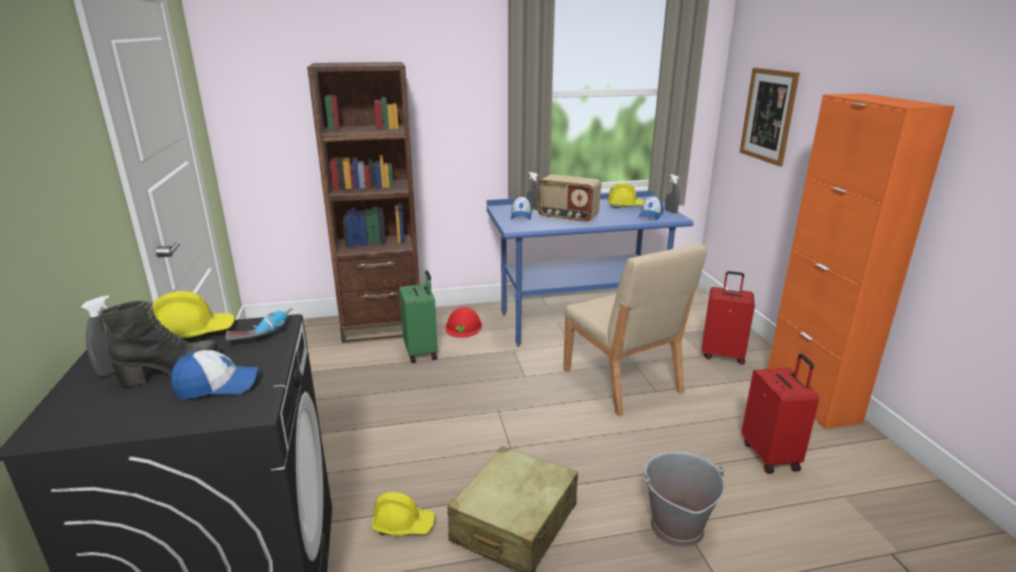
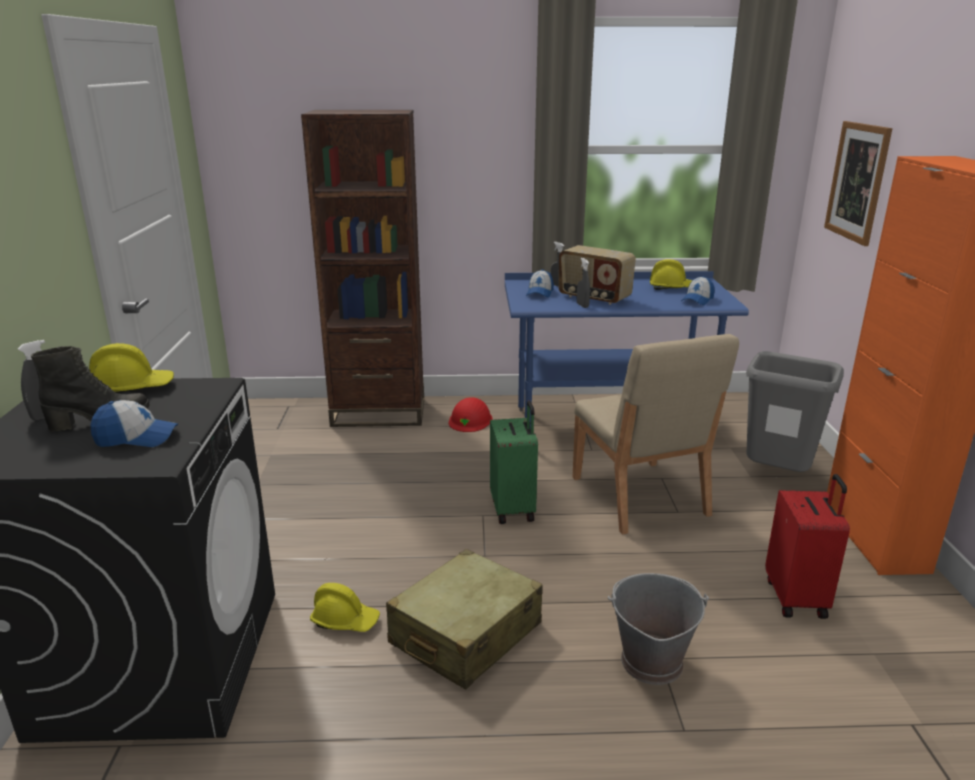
camera: 10 degrees right, 0 degrees up
power drill [226,308,292,340] -> none
green suitcase [399,270,438,363] -> green suitcase moved to [490,401,538,524]
grey spray bottle [665,174,679,214] -> grey spray bottle moved to [577,258,590,308]
red suitcase [702,271,755,365] -> grey trash can [746,351,844,472]

